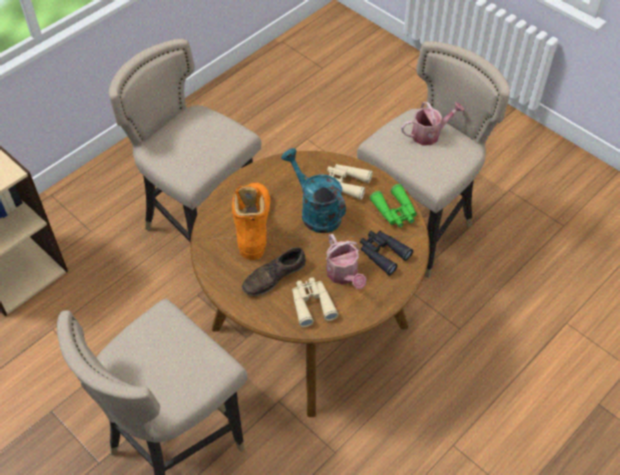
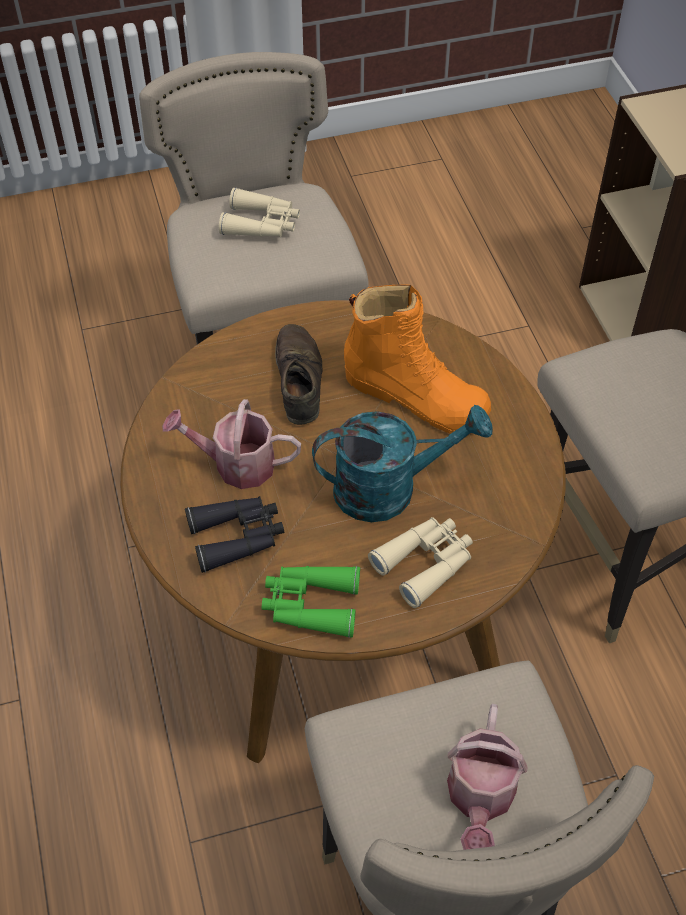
camera: 120 degrees right, 0 degrees up
beige binoculars [292,277,339,327] -> beige binoculars moved to [219,188,300,237]

